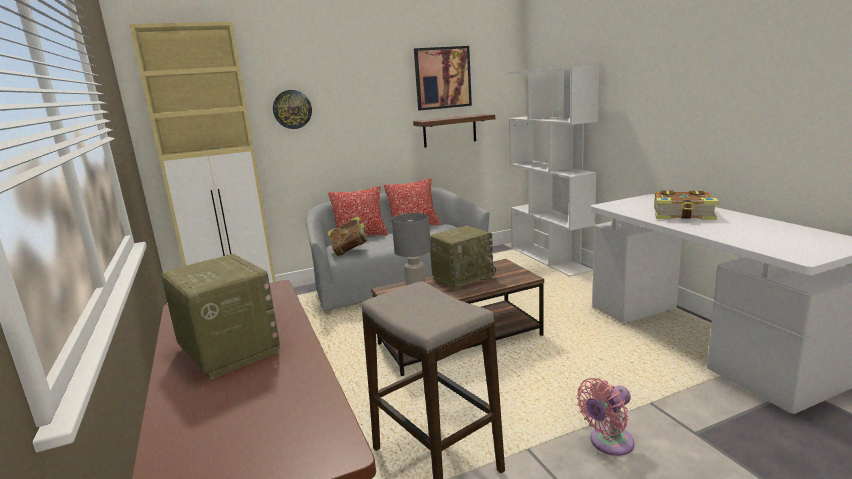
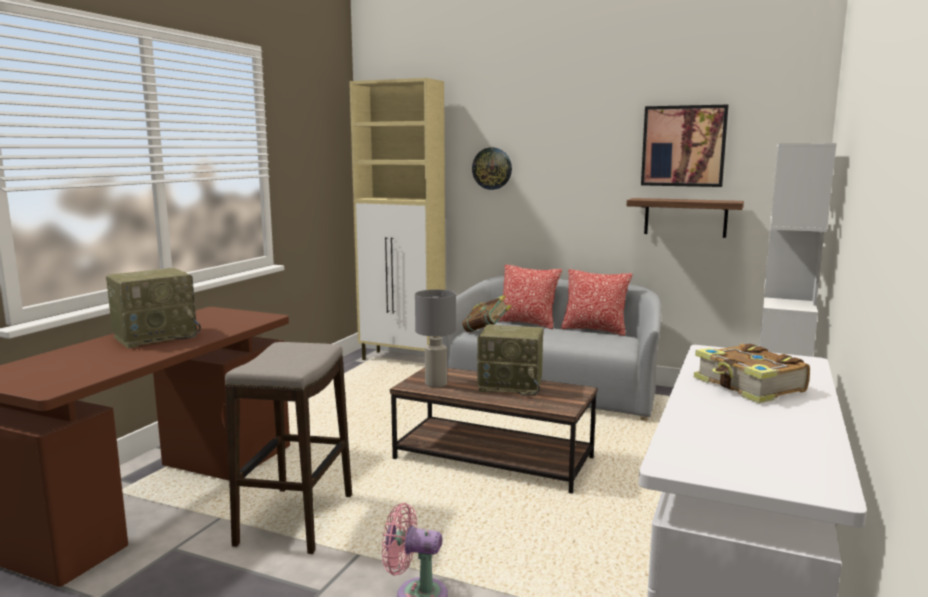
camera: 45 degrees right, 5 degrees down
radio [161,254,280,380] -> radio turned 45 degrees clockwise [106,268,201,348]

